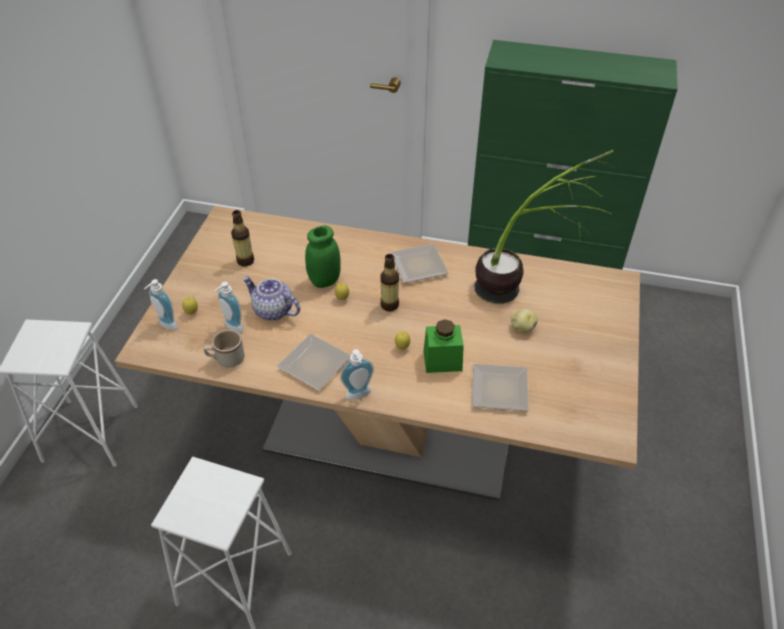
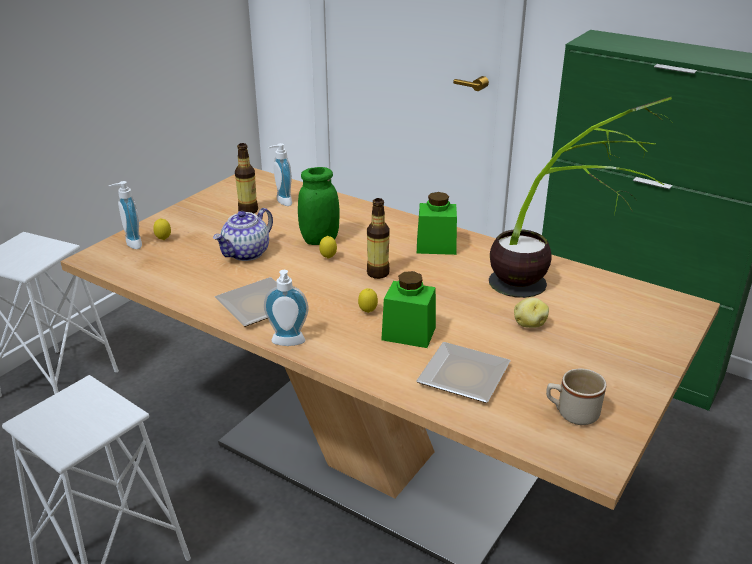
camera: 20 degrees right, 15 degrees down
beige mug [204,330,245,368] -> beige mug moved to [546,369,607,425]
soap dispenser [215,282,244,333] -> soap dispenser moved to [268,143,292,206]
teapot [242,276,300,321] -> teapot turned 105 degrees counterclockwise [213,208,273,261]
plate [390,244,449,283] -> green jar [417,192,457,255]

